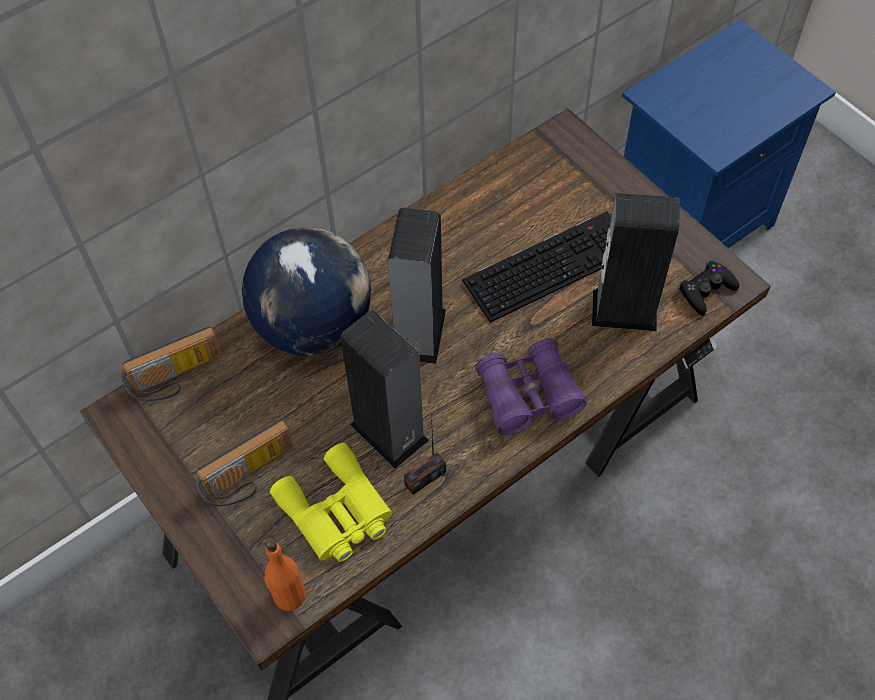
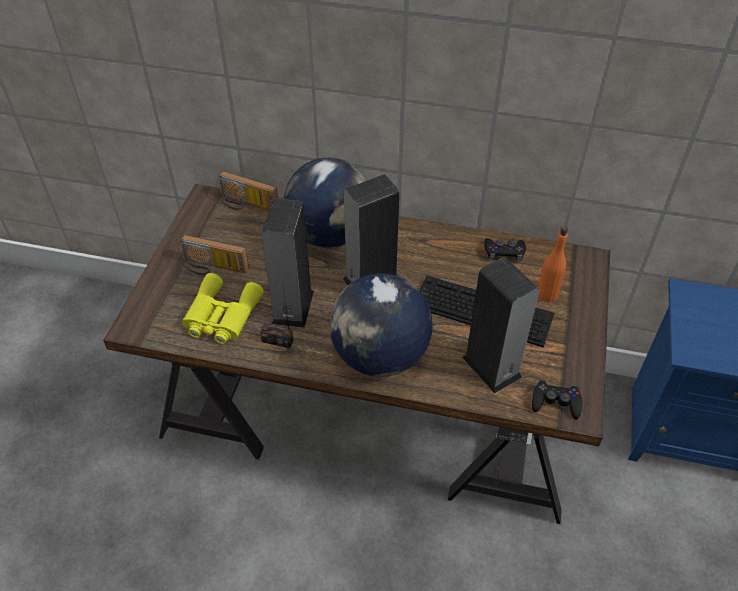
camera: 50 degrees right, 10 degrees down
orange bottle [264,539,306,611] -> orange bottle moved to [538,226,568,302]
purple binoculars [475,338,587,435] -> globe [329,273,433,377]
none -> black game controller [484,238,526,262]

